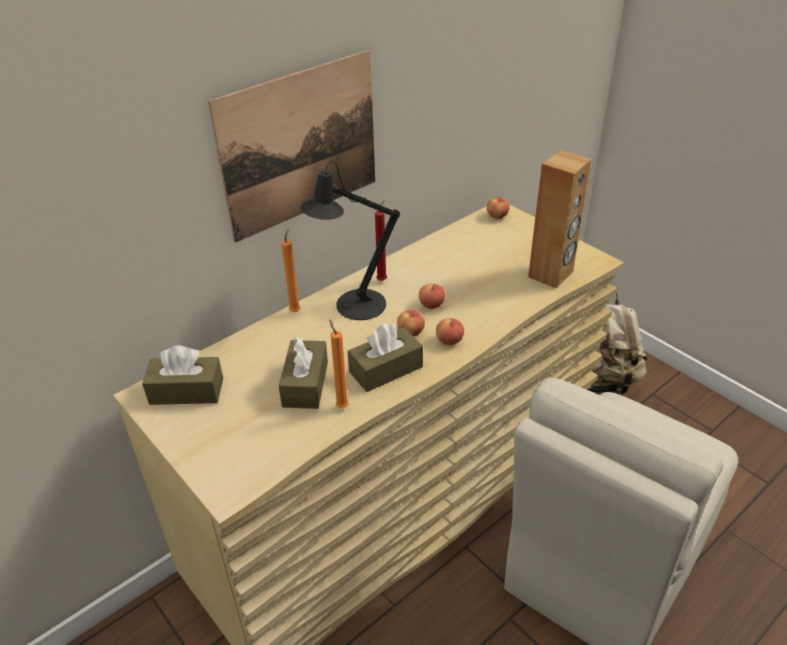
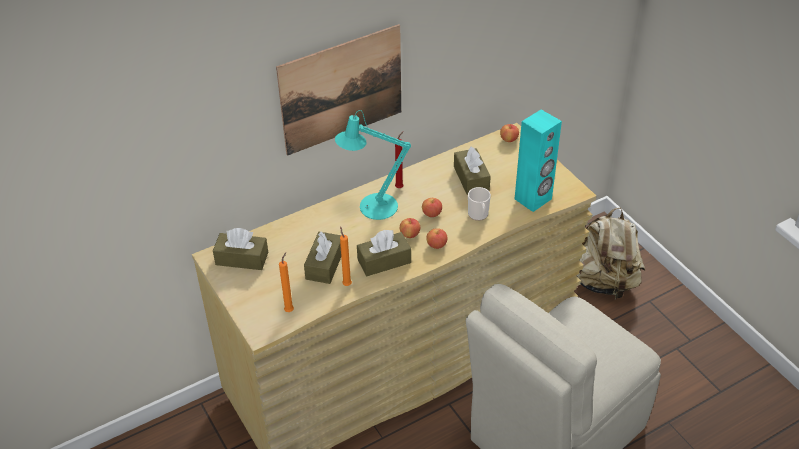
camera: 10 degrees right, 5 degrees up
orange candle [281,229,301,312] -> orange candle moved to [279,252,294,312]
black table lamp [300,161,400,320] -> turquoise table lamp [335,110,411,220]
brown speaker [528,150,592,288] -> turquoise speaker [515,110,562,212]
none -> brown tissue box [454,147,491,195]
none -> mug [468,187,491,221]

